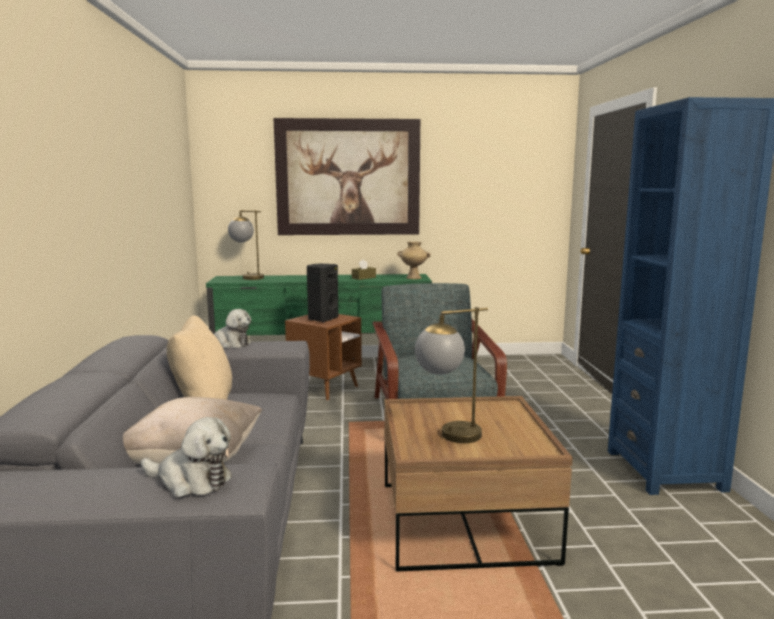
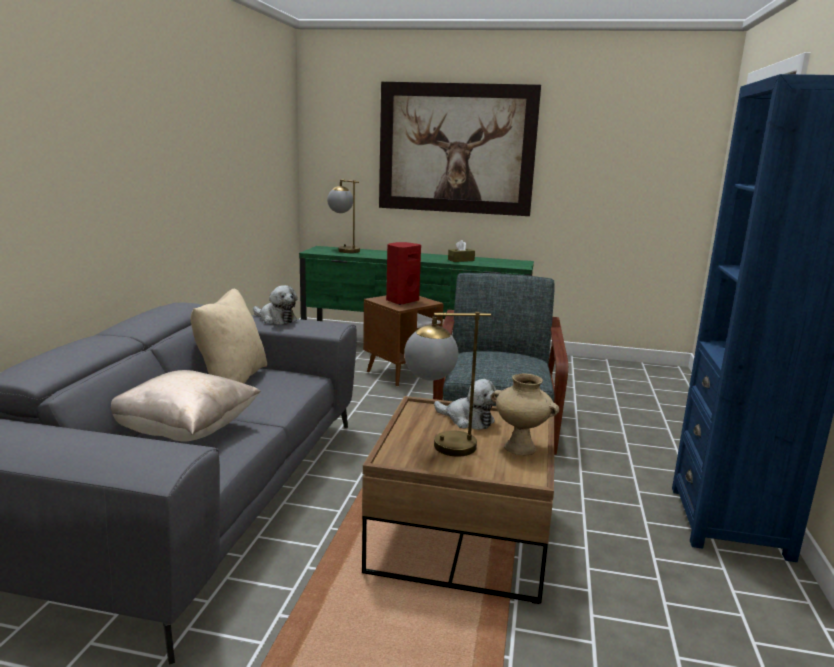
camera: 15 degrees right, 5 degrees up
plush toy [141,417,232,497] -> plush toy moved to [434,379,497,430]
black speaker [307,264,338,322] -> red speaker [386,242,421,305]
beige vase [397,242,431,279] -> beige vase moved to [490,373,559,456]

